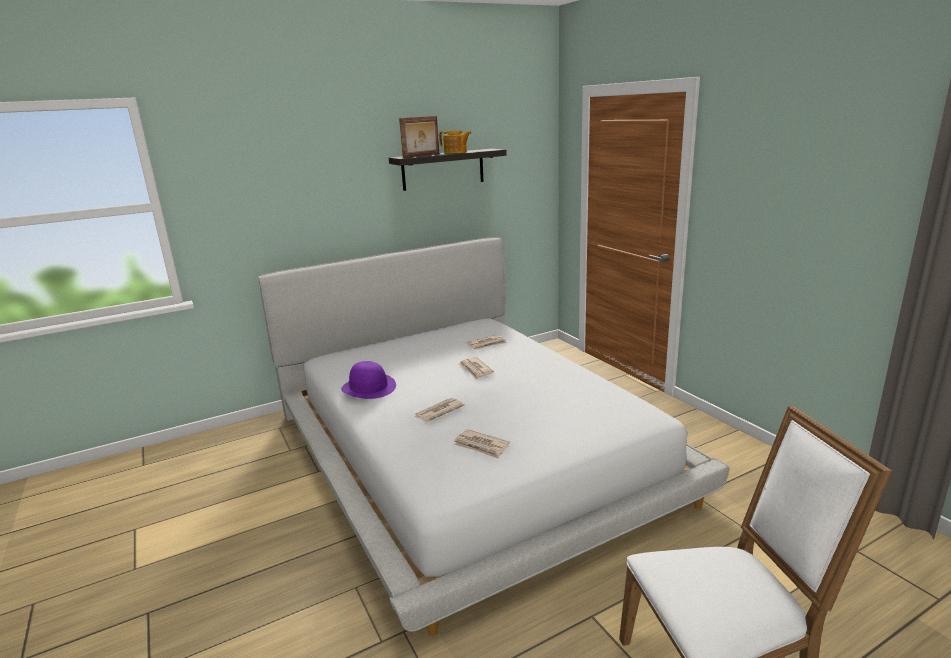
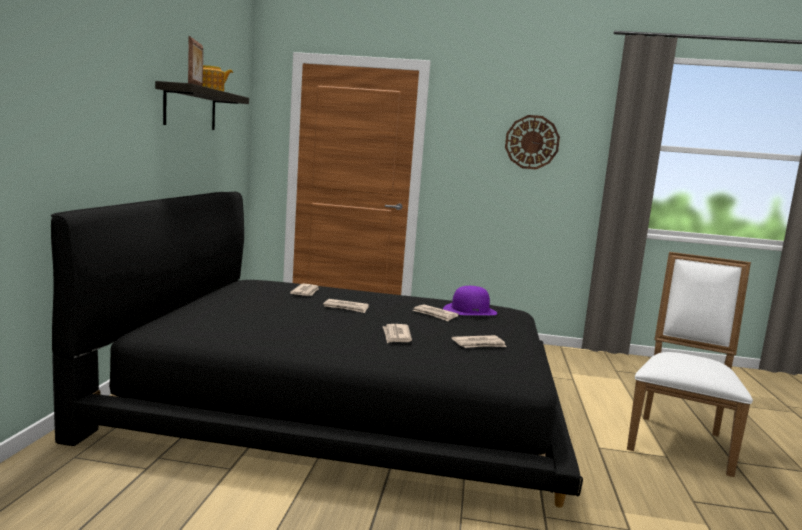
camera: 55 degrees left, 10 degrees down
white bed [258,237,730,636] -> black bed [51,192,583,508]
purple hat [341,361,396,399] -> purple hat moved to [443,286,497,315]
none -> newspaper [413,305,459,321]
none -> wall clock [505,115,560,169]

